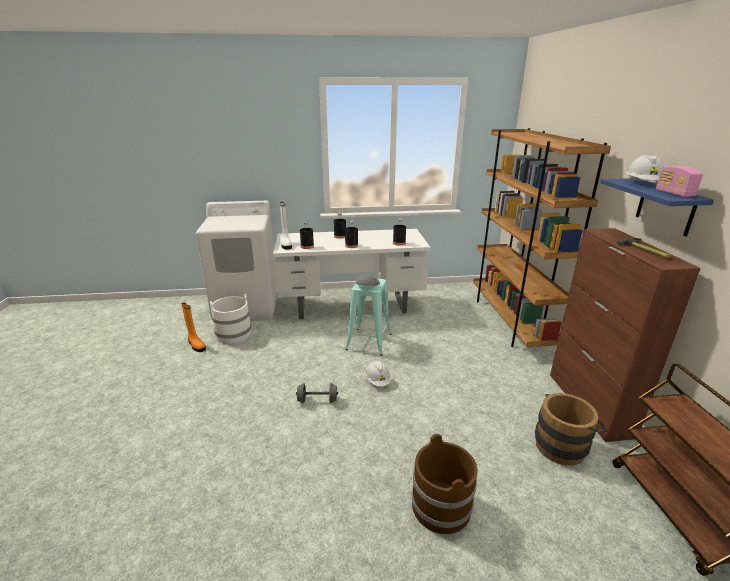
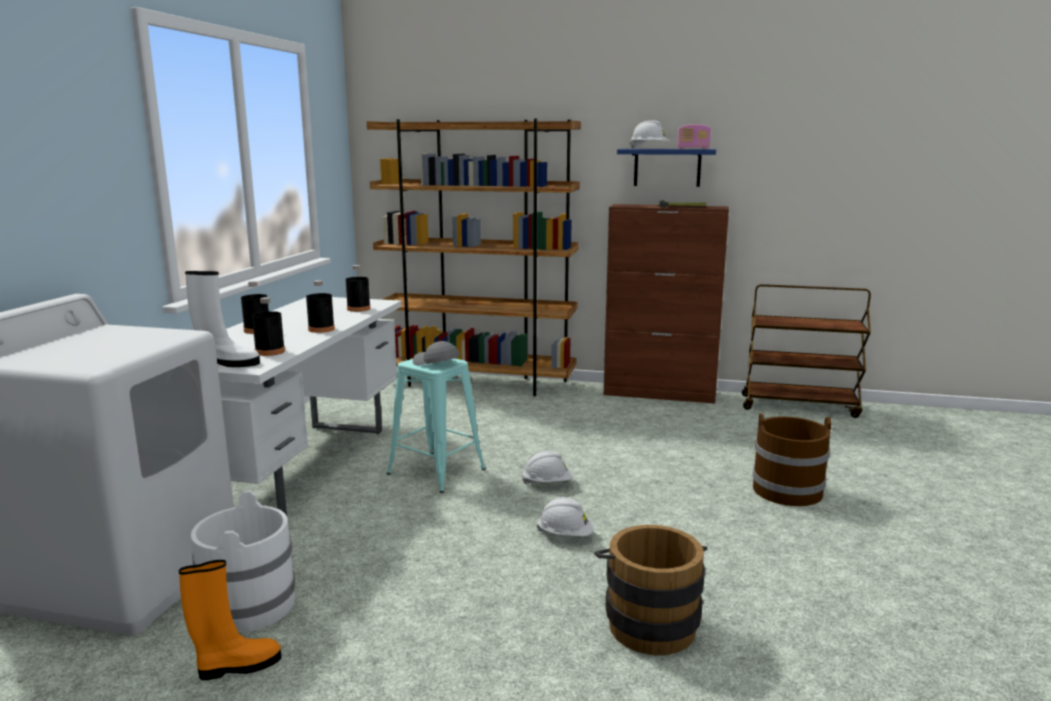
camera: 70 degrees left, 10 degrees down
grey dumbbell [296,383,338,403] -> white hard hat [537,497,595,536]
brown bucket [535,393,607,466] -> brown bucket moved to [594,525,707,655]

